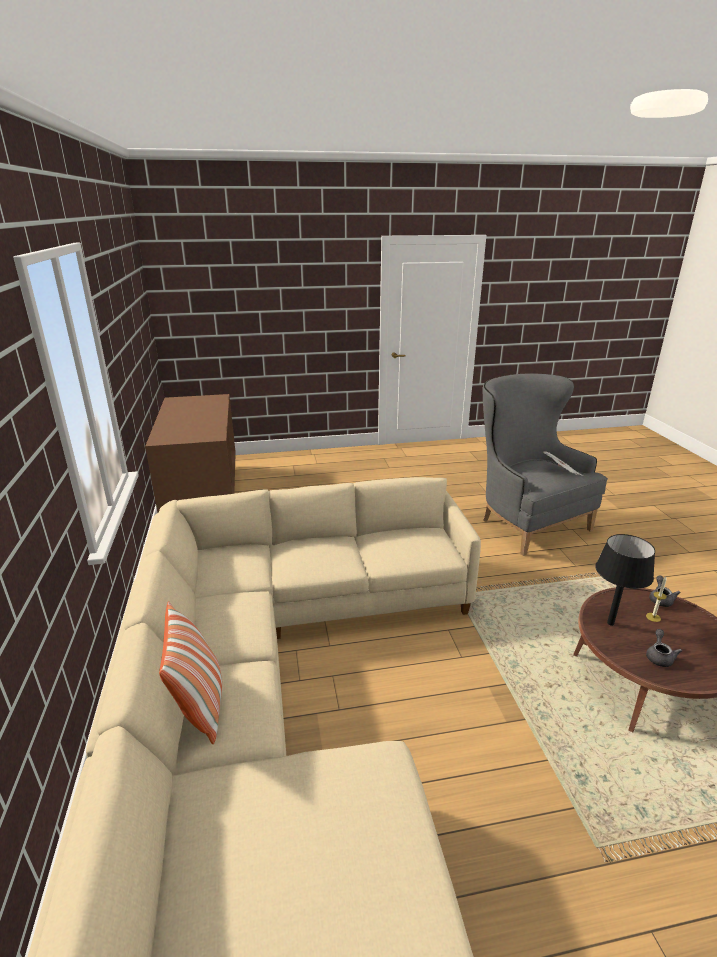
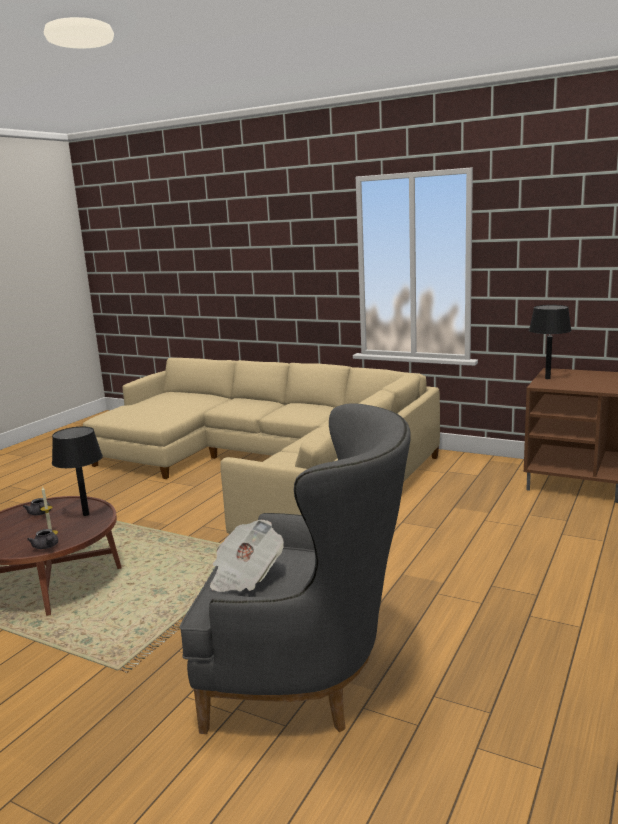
camera: 130 degrees right, 10 degrees down
pillow [159,601,222,744] -> none
none -> black table lamp [529,305,572,379]

